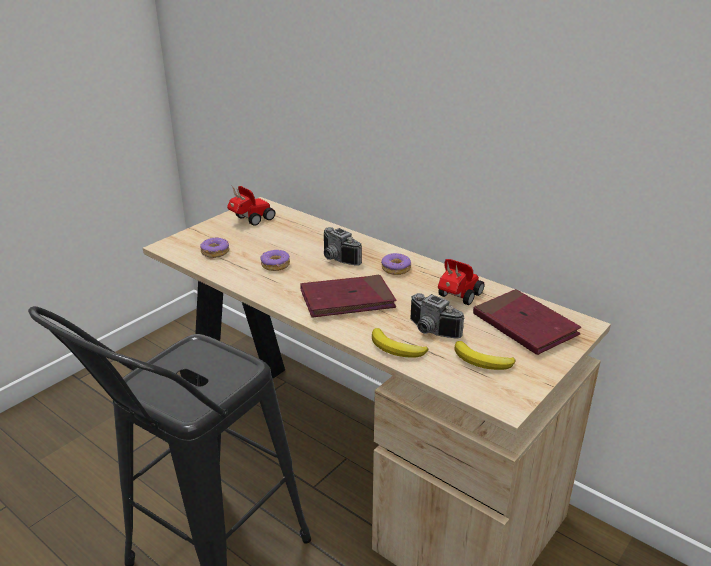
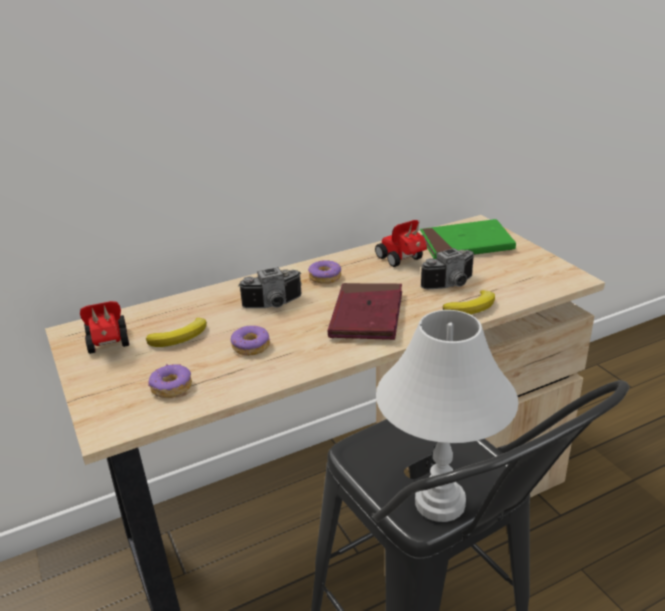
camera: 65 degrees left, 0 degrees up
banana [454,341,515,370] -> banana moved to [146,318,207,347]
red book [473,289,581,355] -> green book [420,219,516,259]
none -> white table lamp [376,310,519,522]

